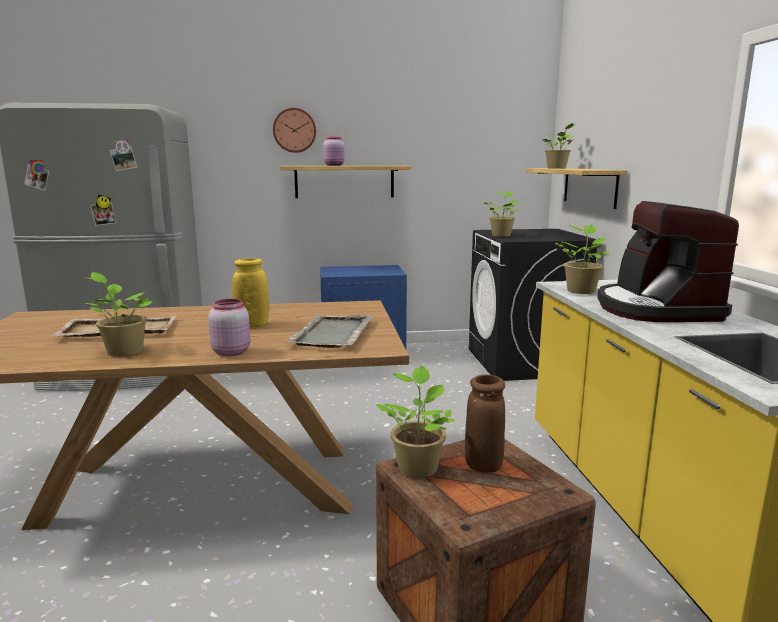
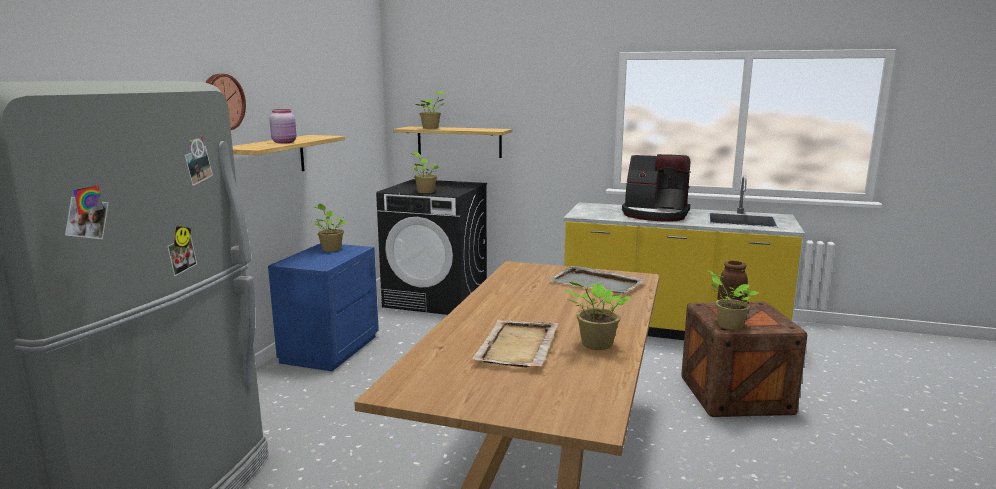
camera: 65 degrees left, 0 degrees up
pink jar [208,299,250,356] -> none
yellow vase [232,258,270,327] -> none
potted plant [556,225,609,294] -> potted plant moved to [312,204,345,252]

